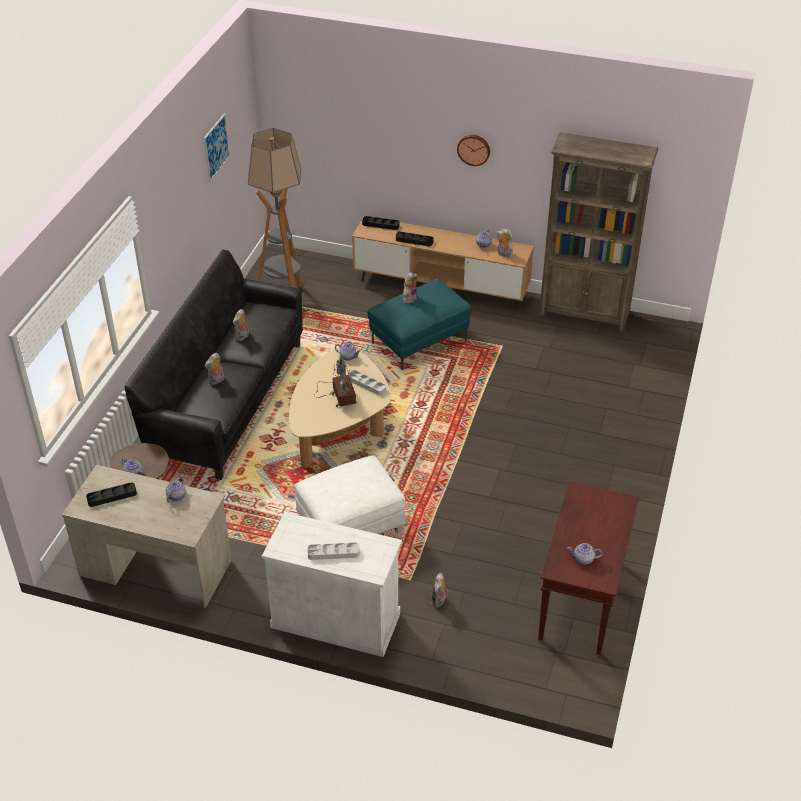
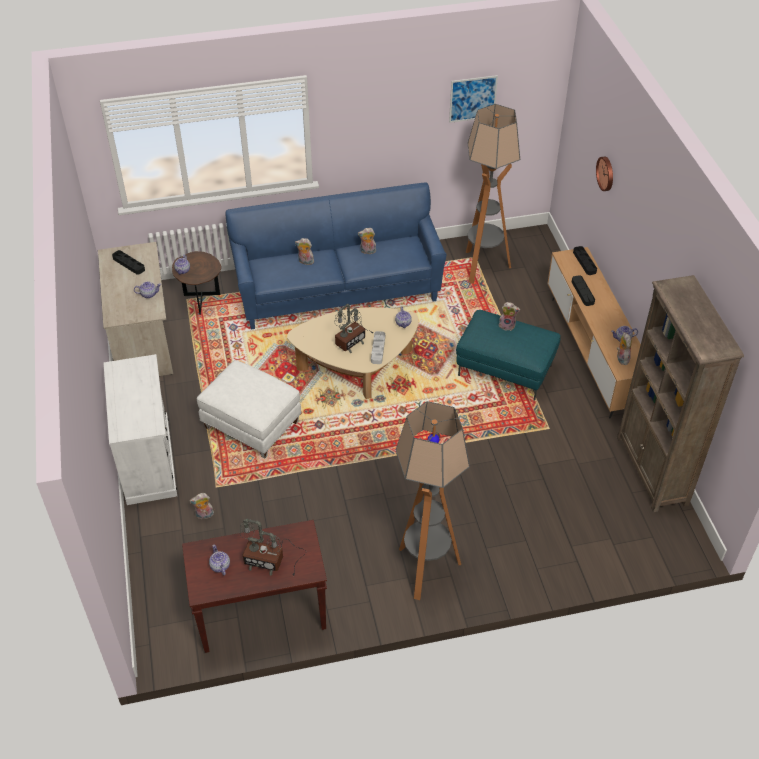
camera: 60 degrees right, 5 degrees up
black sofa [125,250,303,480] -> blue sofa [225,182,447,330]
grey tray [308,542,360,560] -> none
wall clock [457,135,490,166] -> wall clock moved to [596,156,613,191]
none -> table lamp [240,519,306,575]
none -> floor lamp [396,401,470,600]

